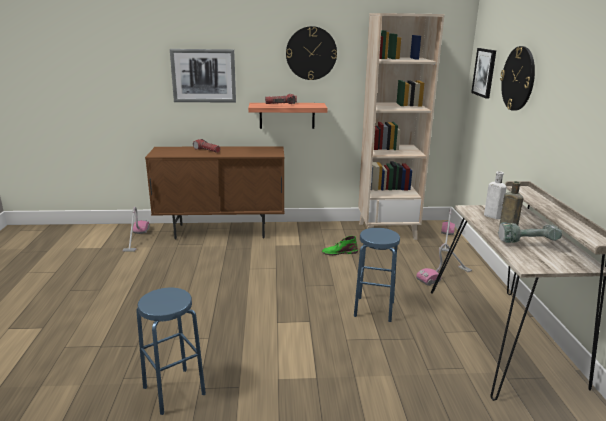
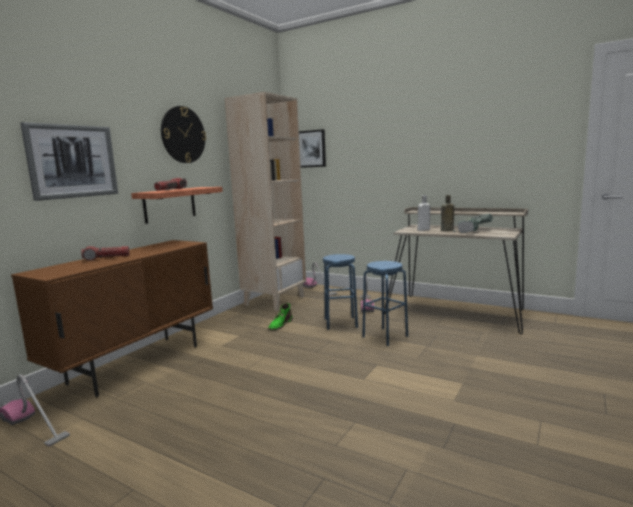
camera: 55 degrees left, 10 degrees down
blue stool [136,288,206,415] -> blue stool moved to [323,254,358,330]
wall clock [500,46,535,111] -> none

